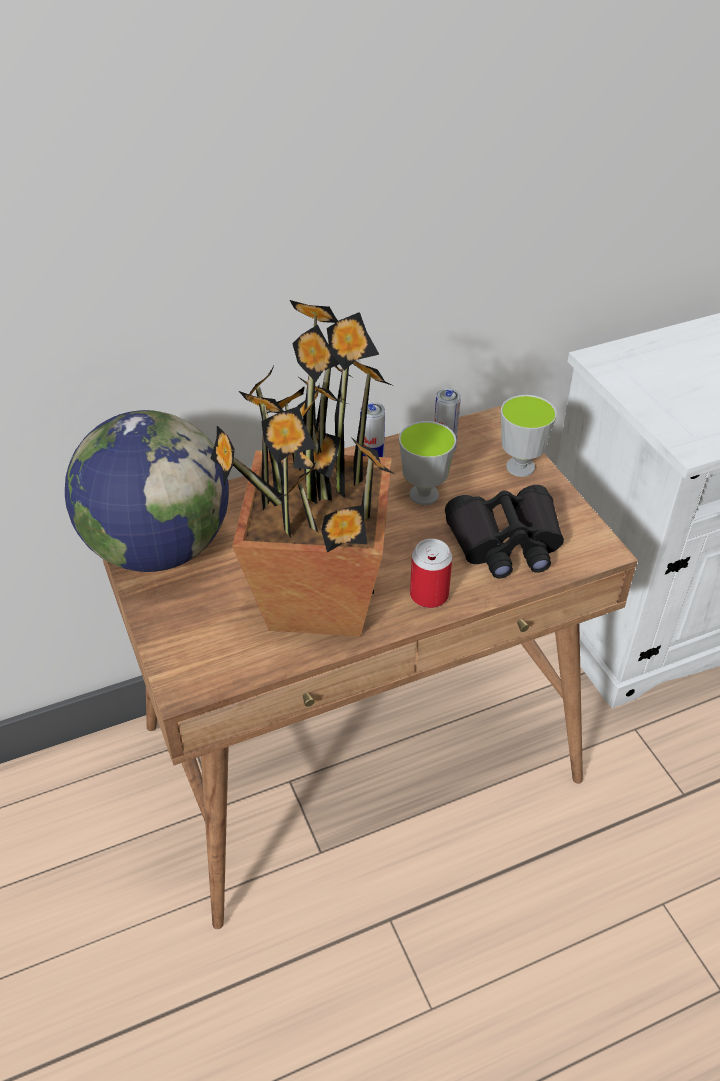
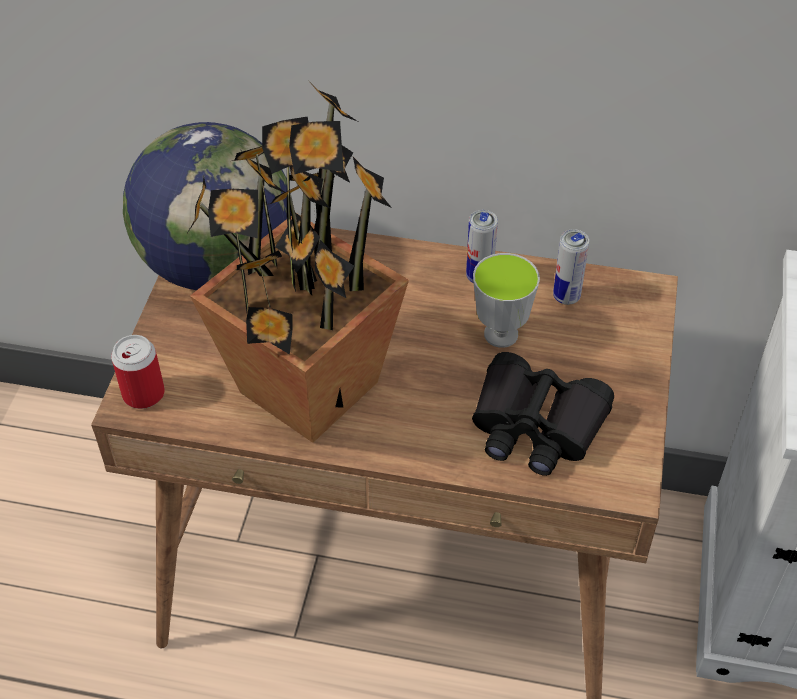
camera: 35 degrees right, 5 degrees up
can [410,539,452,608] -> can moved to [111,335,165,409]
cup [501,395,557,477] -> none

